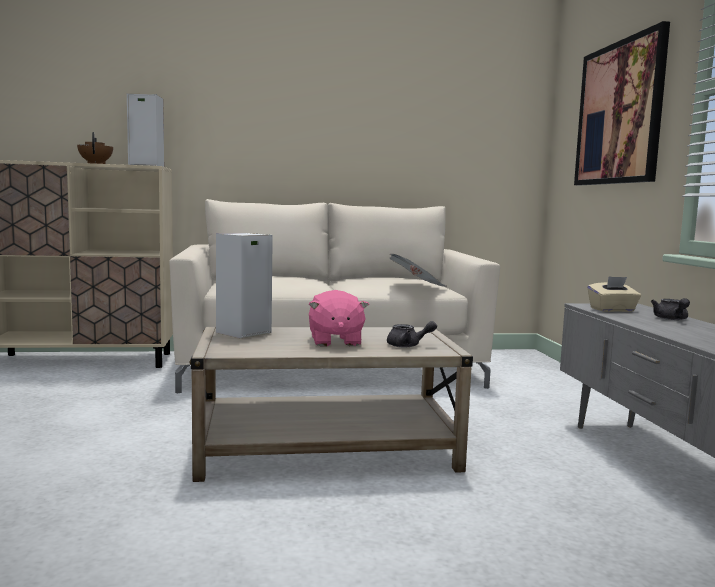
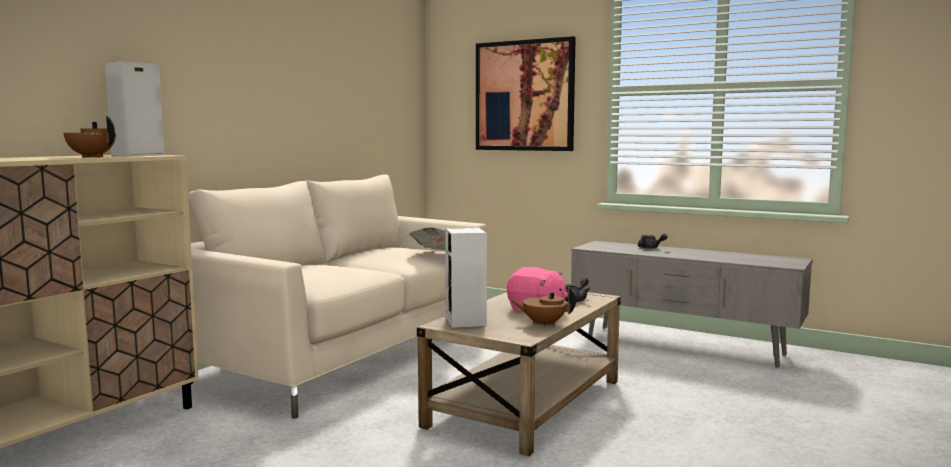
camera: 50 degrees left, 0 degrees up
beige tissue box [588,276,641,312] -> none
none -> brown teapot [511,288,576,327]

